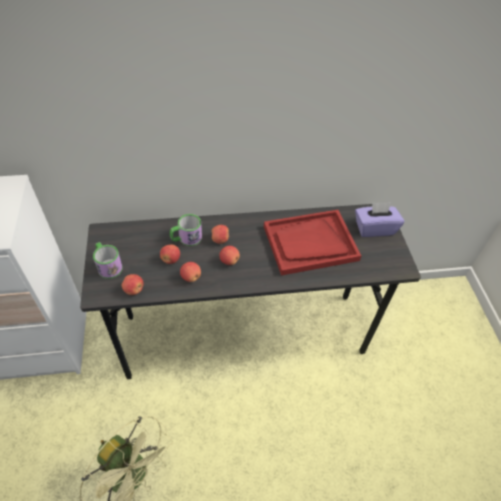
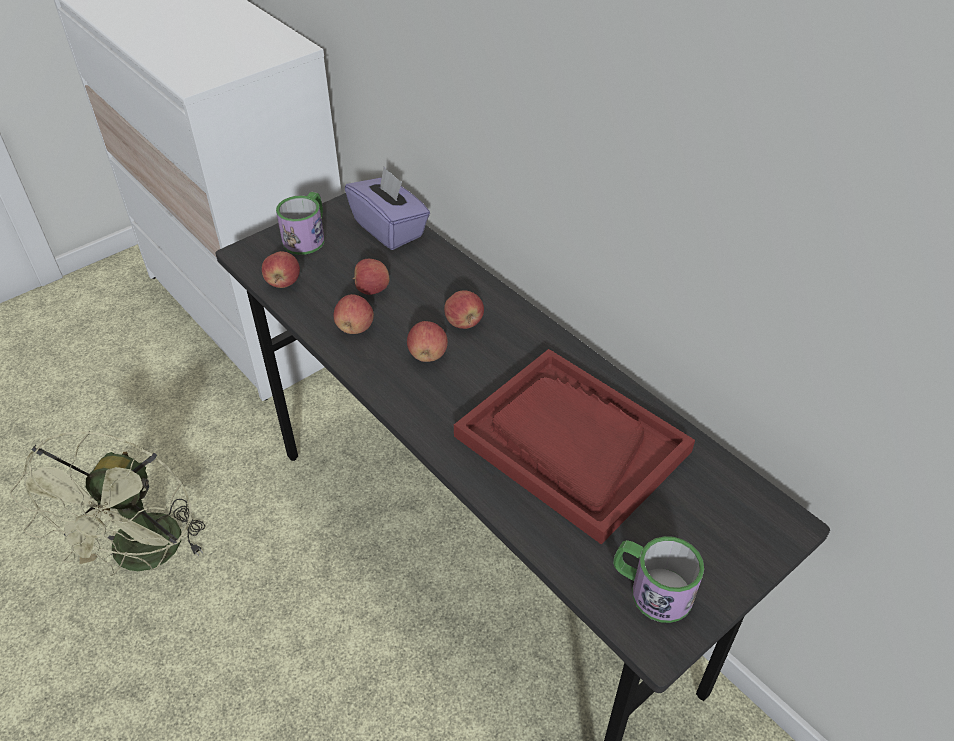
camera: 60 degrees right, 5 degrees down
mug [170,214,202,246] -> mug moved to [613,536,704,623]
purple tissue box [355,202,405,237] -> purple tissue box moved to [345,167,430,250]

